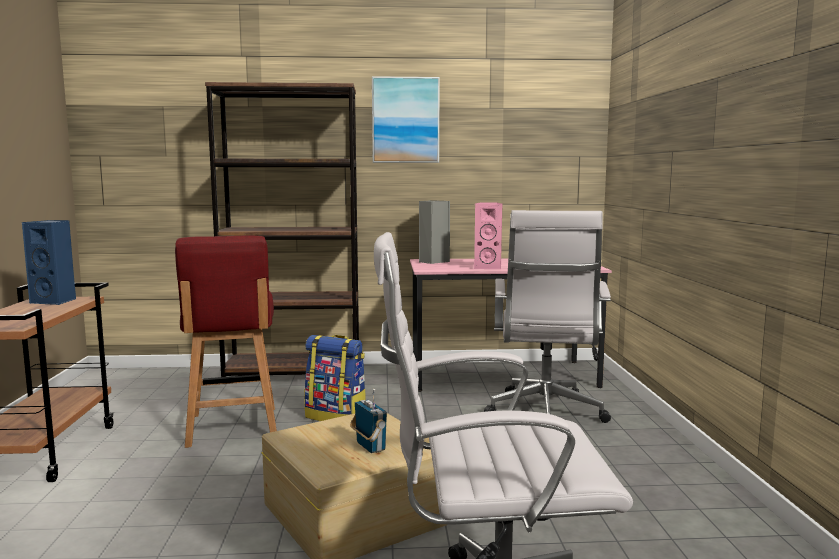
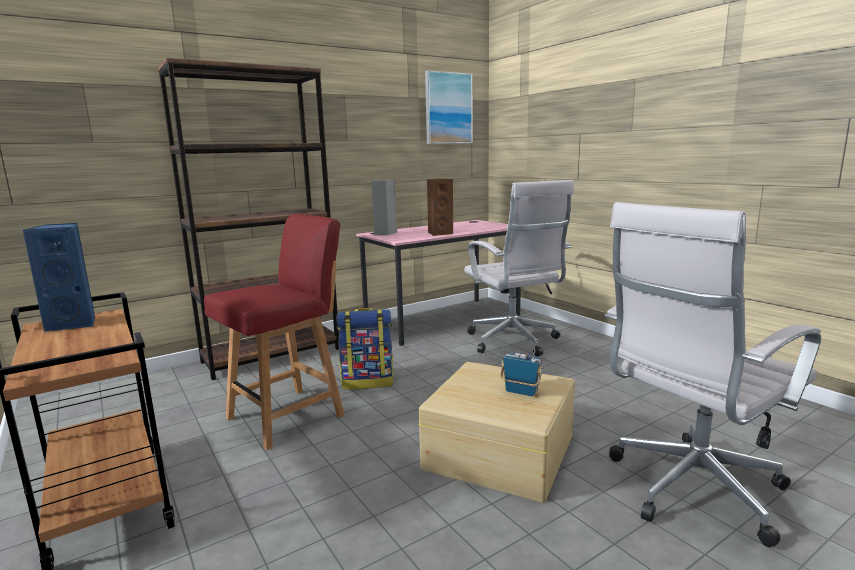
camera: 30 degrees left, 5 degrees up
red chair [175,235,277,448] -> red chair turned 90 degrees counterclockwise [204,214,345,450]
picture [372,76,440,163] -> picture moved to [425,70,473,144]
pink speaker [474,202,503,269] -> brown speaker [427,179,453,236]

